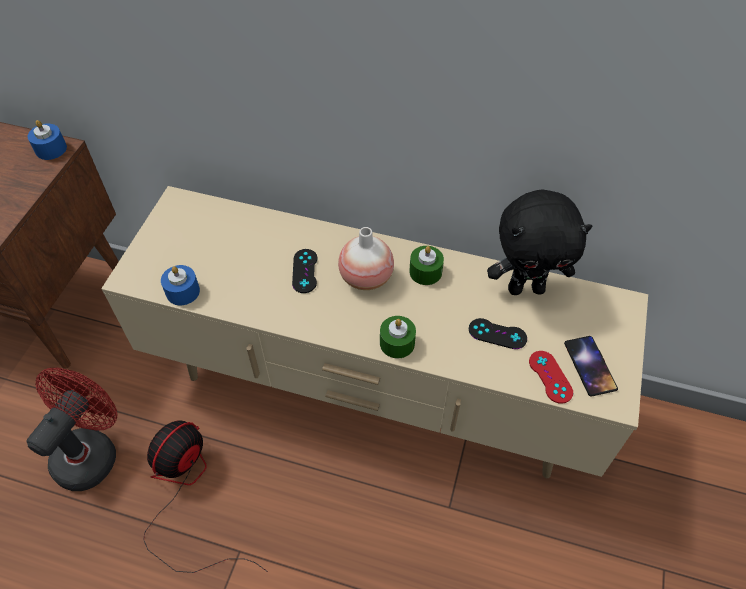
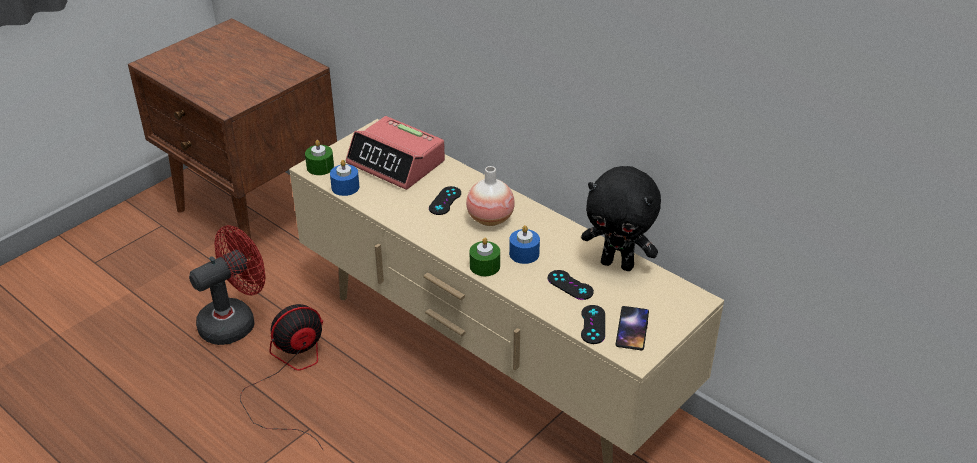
camera: 25 degrees right, 15 degrees down
blue candle [28,120,67,160] -> blue candle moved to [509,225,540,264]
green candle [409,246,444,285] -> green candle moved to [305,140,334,175]
red game controller [529,351,573,404] -> black game controller [581,305,605,344]
none -> alarm clock [346,116,445,190]

